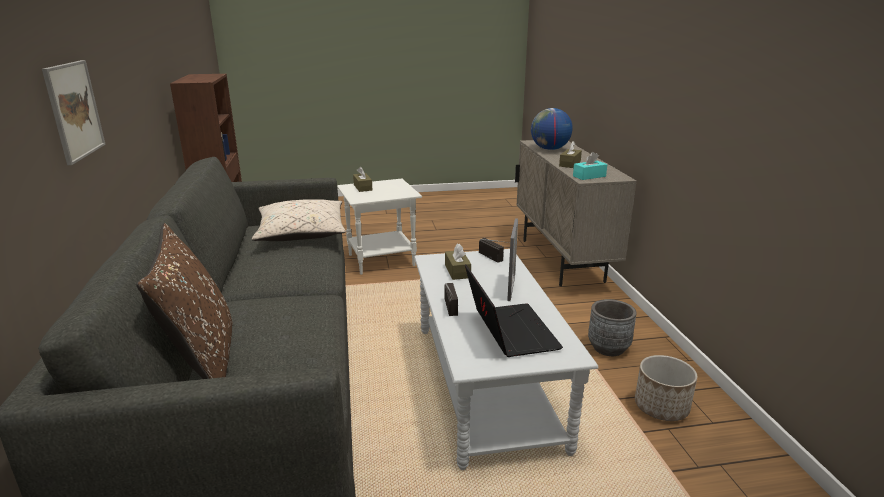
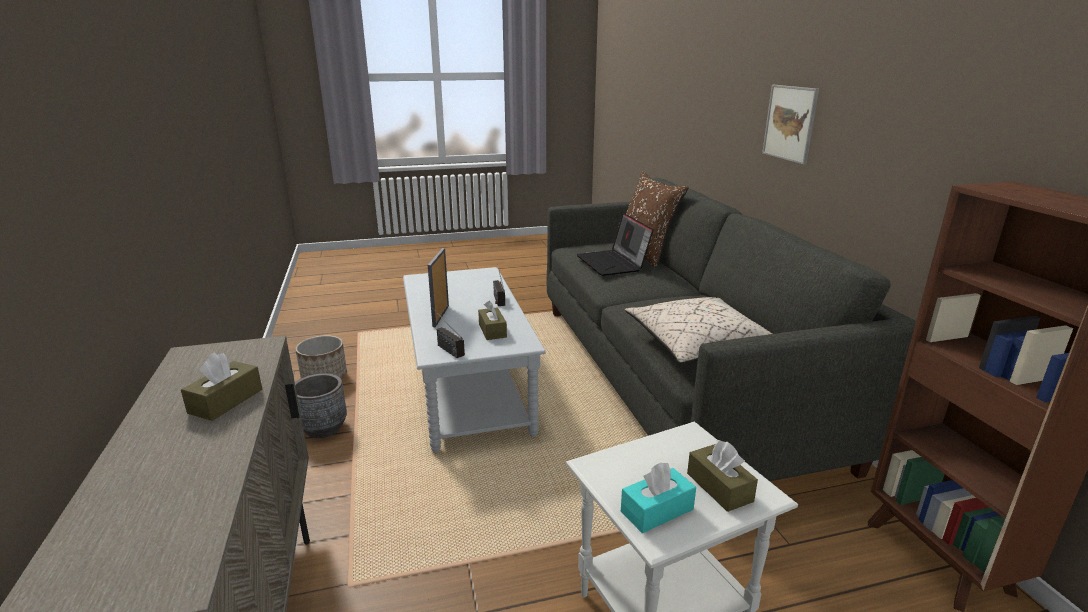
camera: 175 degrees right, 0 degrees up
laptop [465,265,563,357] -> laptop moved to [576,213,654,276]
globe [531,108,573,150] -> none
turquoise tissue box [573,152,607,180] -> turquoise tissue box moved to [621,462,696,533]

